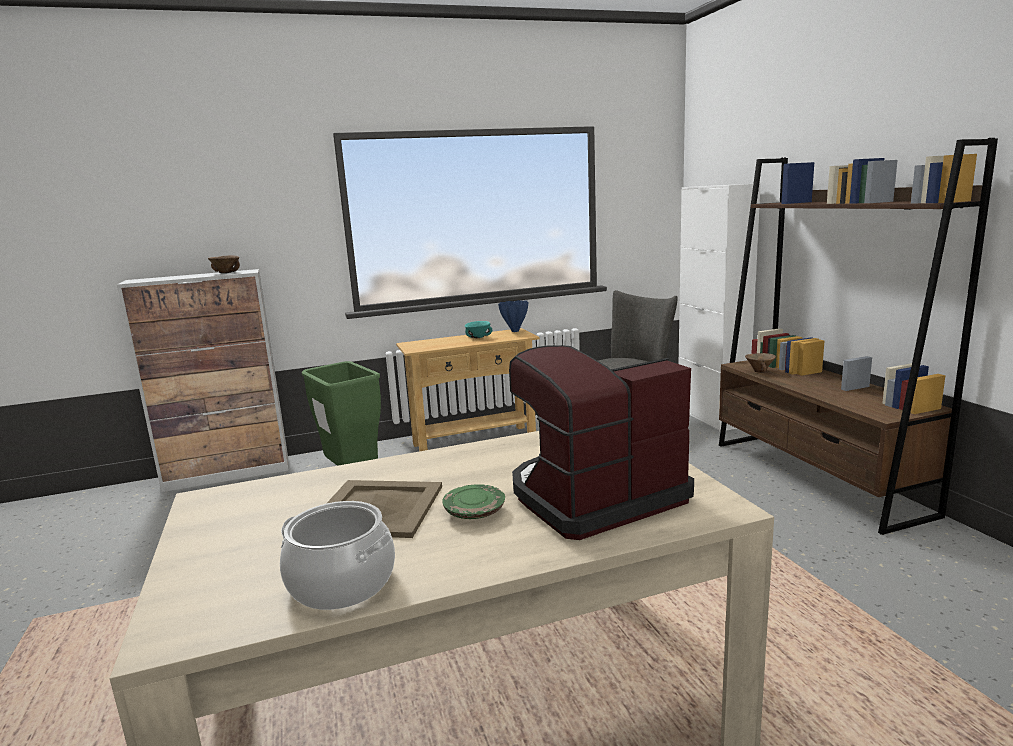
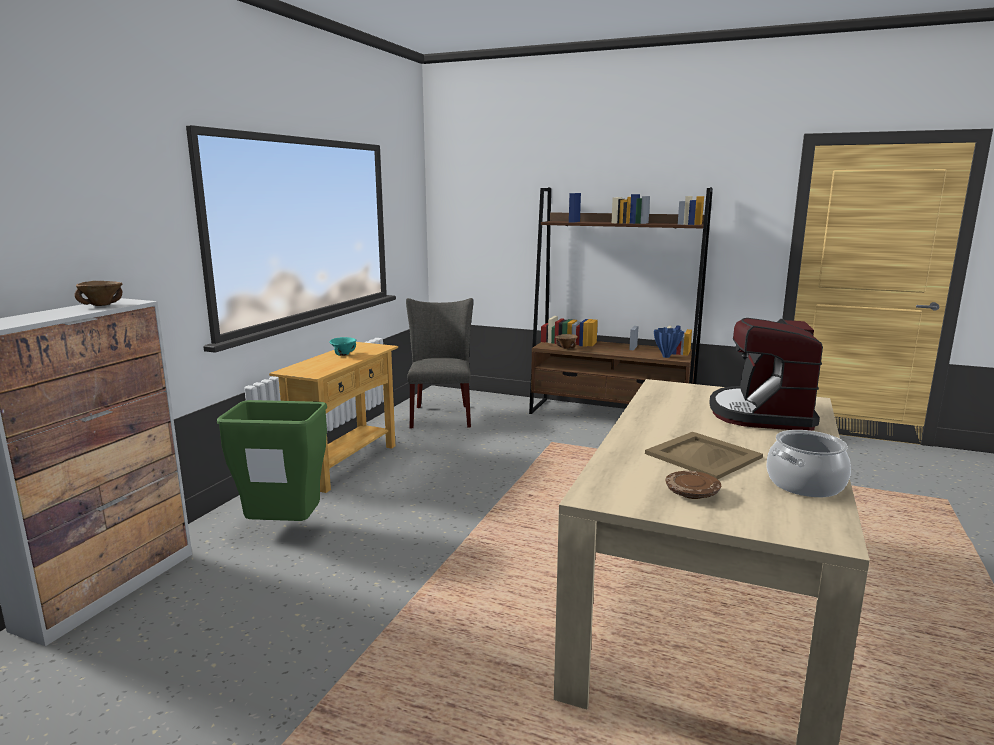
camera: 50 degrees left, 0 degrees up
green plate [442,484,505,519] -> none
blue vase [498,300,528,332] -> blue vase moved to [654,327,684,358]
white cabinet [679,183,761,432] -> none
none -> brown plate [666,471,721,499]

